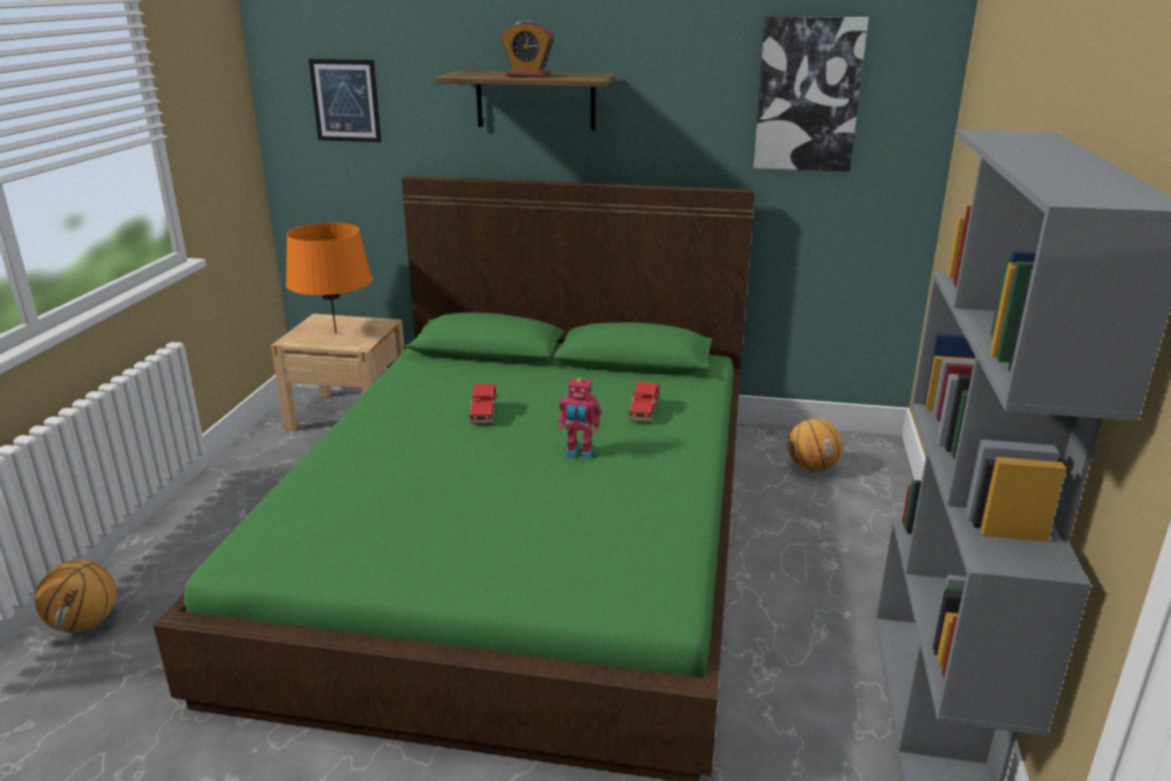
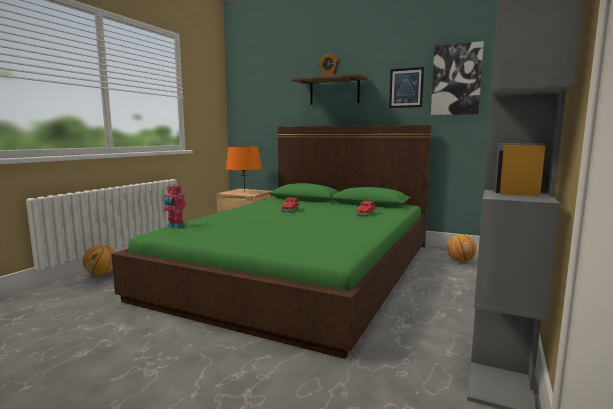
camera: 15 degrees right, 15 degrees down
picture [309,59,381,142] -> picture moved to [389,67,424,108]
toy robot [558,378,601,459] -> toy robot moved to [163,184,186,228]

